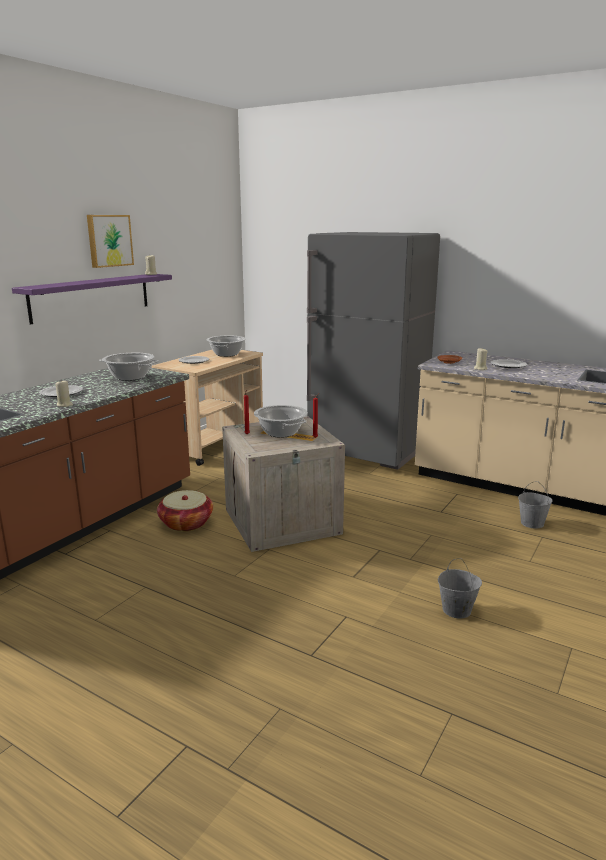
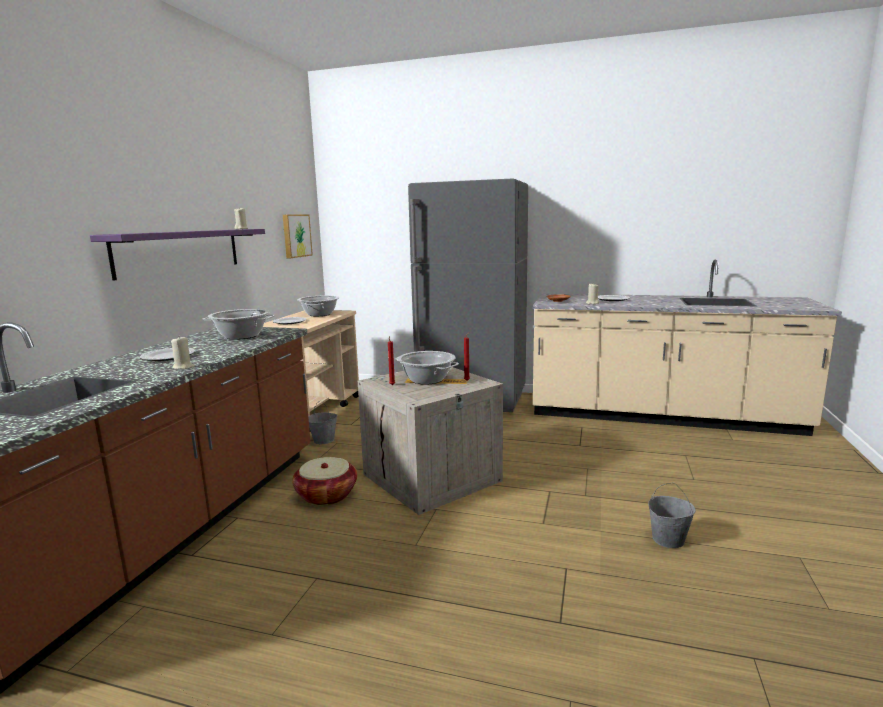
camera: 15 degrees left, 5 degrees down
picture [87,215,134,268] -> picture moved to [283,215,313,258]
grey bucket [518,481,552,528] -> grey bucket moved to [308,401,337,444]

